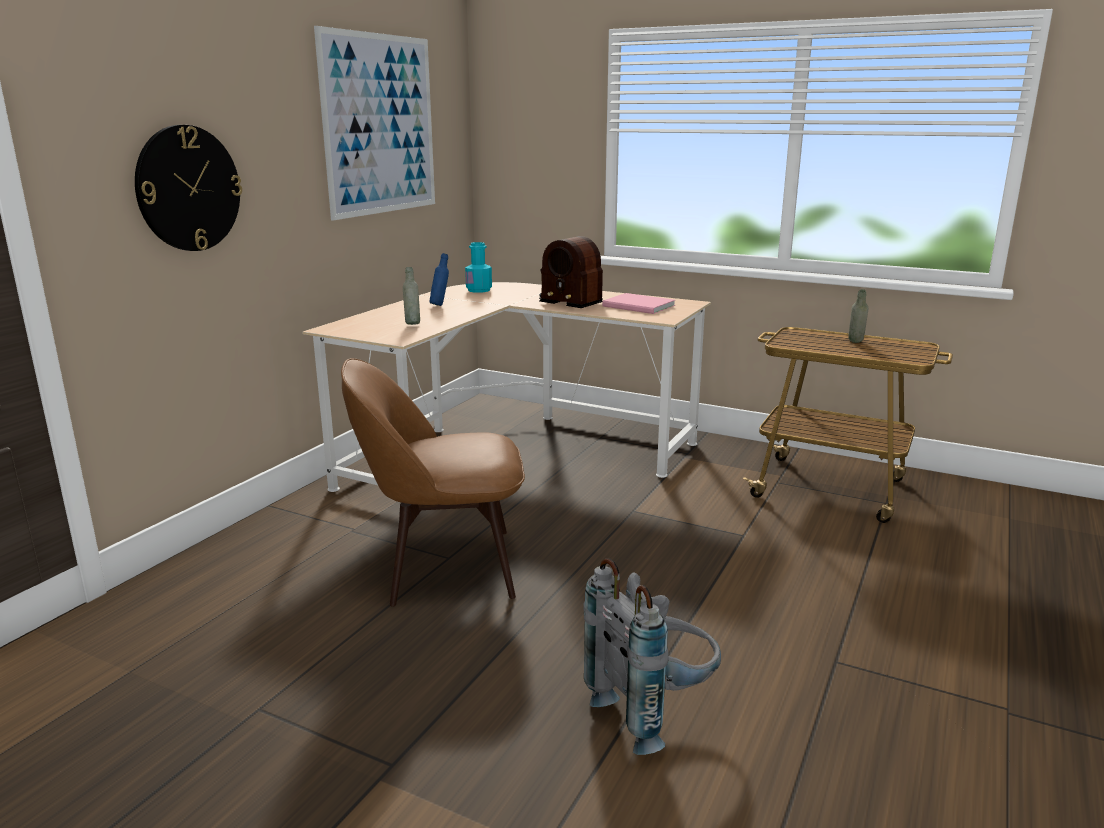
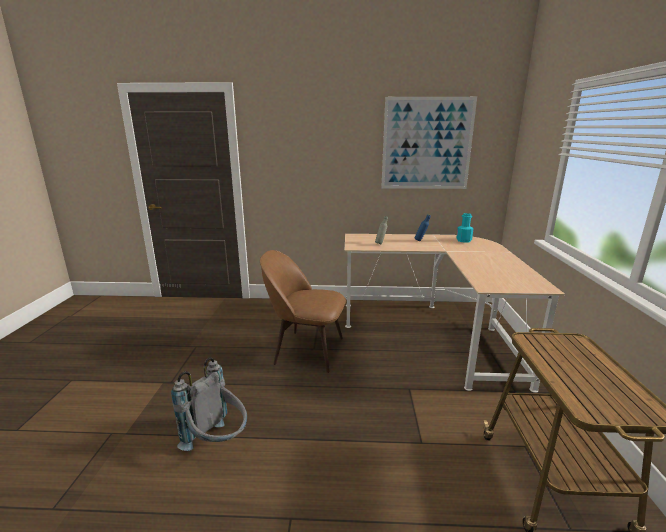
camera: 65 degrees right, 0 degrees up
wall clock [135,125,242,251] -> none
brown chair [341,358,525,607] -> brown chair turned 45 degrees counterclockwise [260,250,346,373]
radio [539,236,603,308] -> none
pink book [602,293,675,314] -> none
grey bottle [848,289,868,343] -> none

